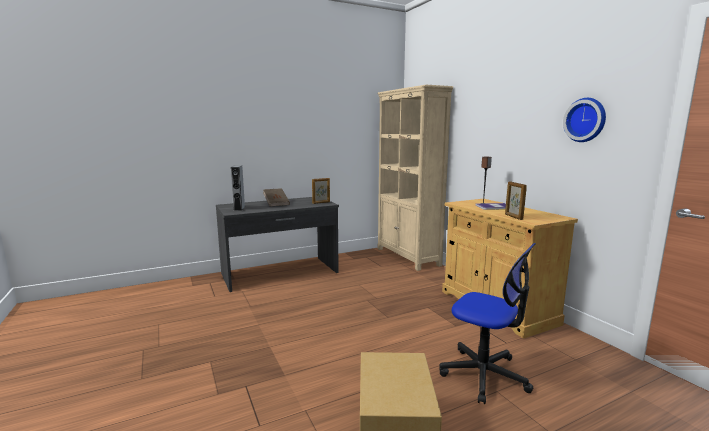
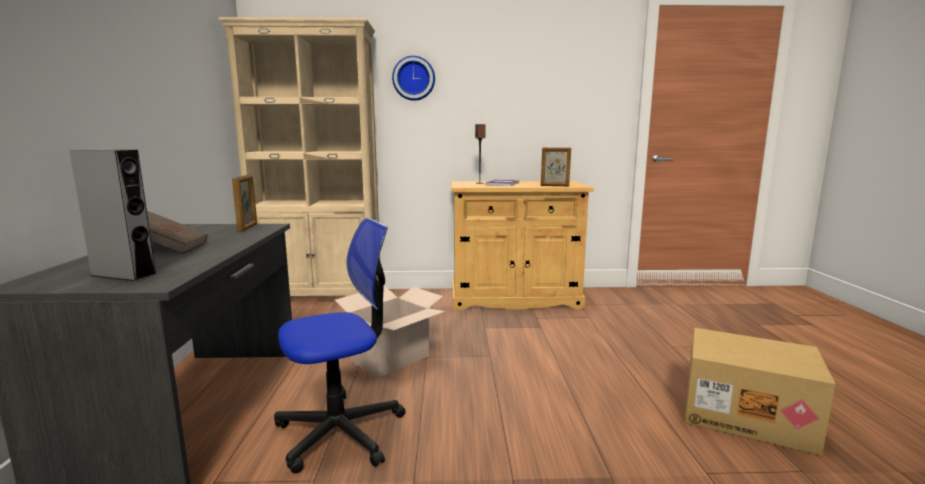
camera: 65 degrees left, 0 degrees up
office chair [439,243,536,404] -> office chair moved to [274,218,405,474]
wall clock [563,98,606,142] -> wall clock moved to [392,56,435,101]
none -> cardboard box [335,286,445,378]

